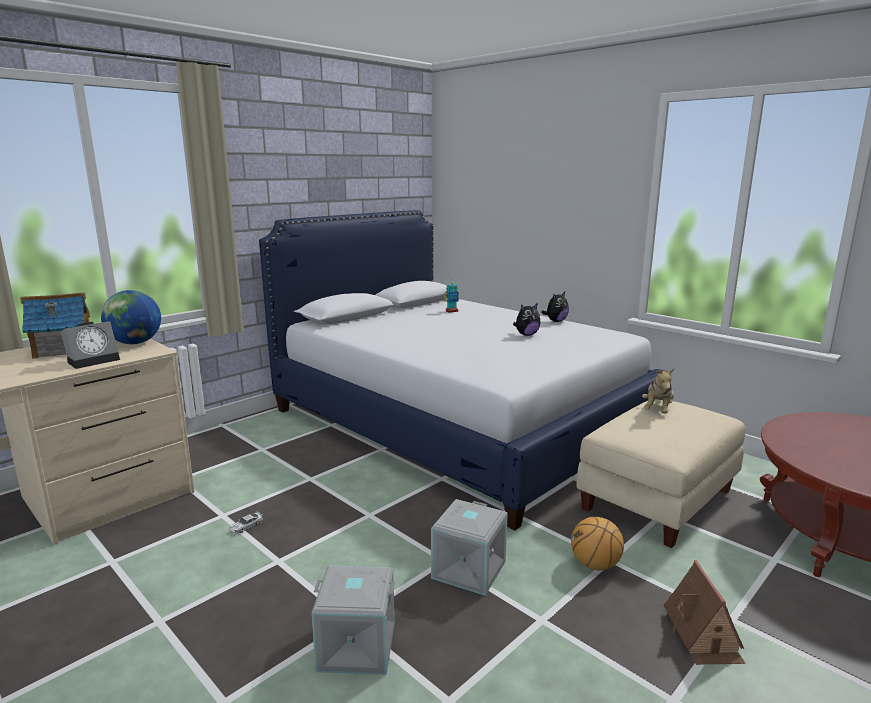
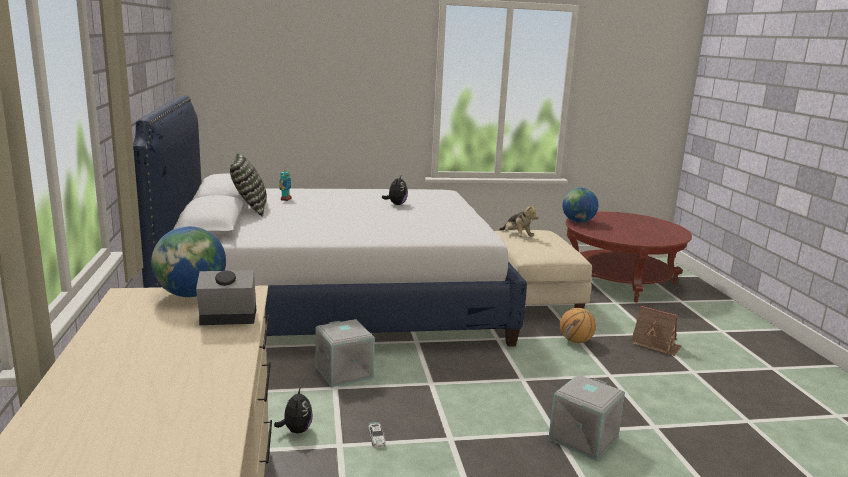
camera: 55 degrees left, 0 degrees up
toy house [20,292,90,359] -> none
alarm clock [61,321,120,369] -> alarm clock turned 90 degrees counterclockwise [196,270,256,325]
grey storage box [431,499,508,596] -> grey storage box moved to [316,319,375,387]
plush toy [541,292,569,322] -> plush toy moved to [274,387,313,433]
none -> pillow [230,154,267,217]
none -> globe [562,188,598,223]

